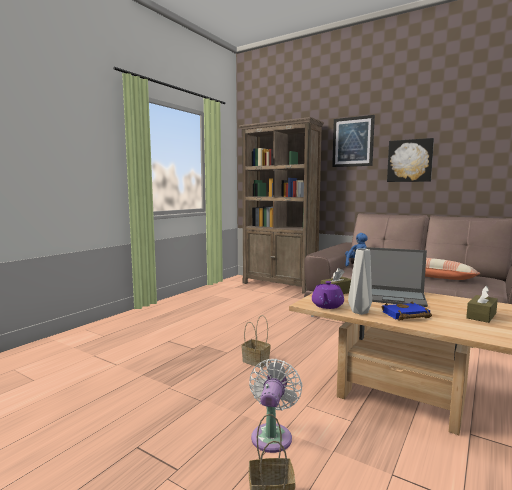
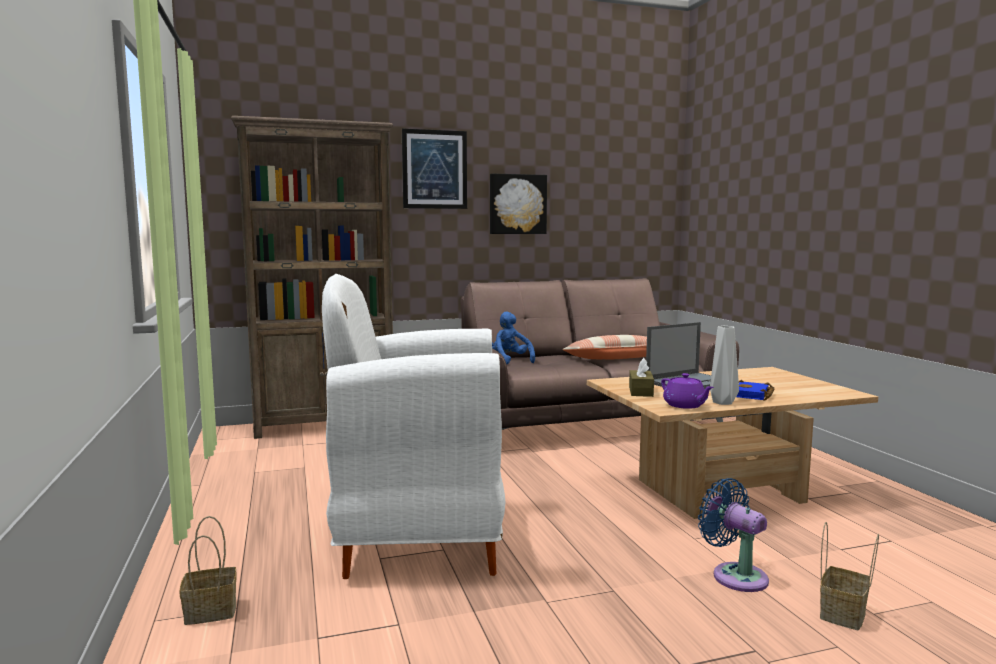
camera: 50 degrees left, 0 degrees up
basket [241,315,271,367] -> basket moved to [180,516,237,625]
white fan [249,359,302,453] -> blue fan [698,478,769,592]
brown tissue box [466,286,498,323] -> none
none -> white armchair [322,274,505,579]

